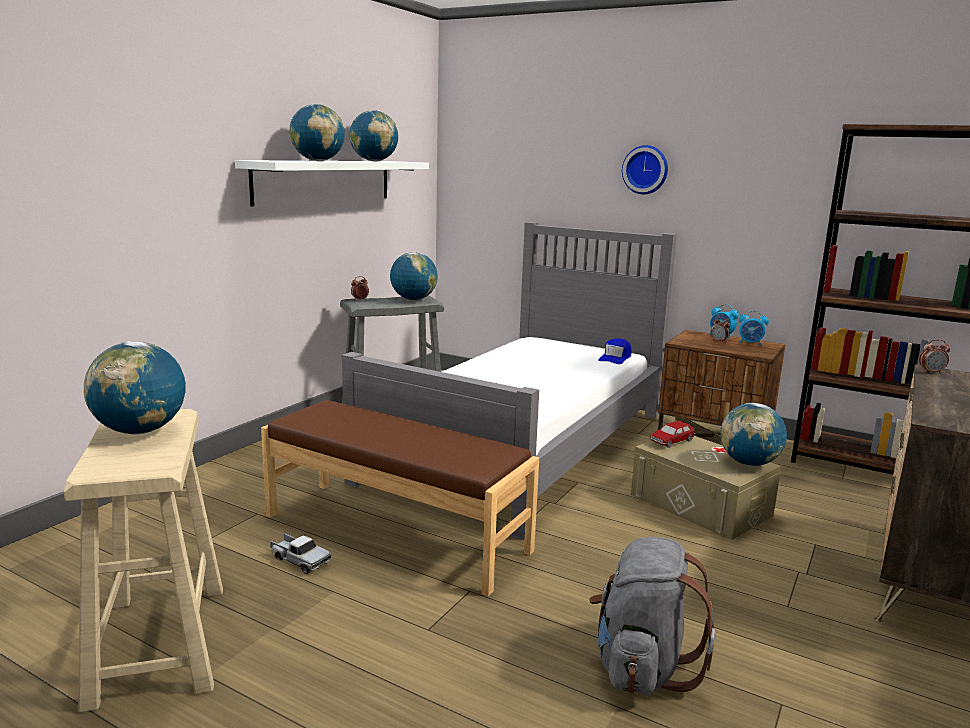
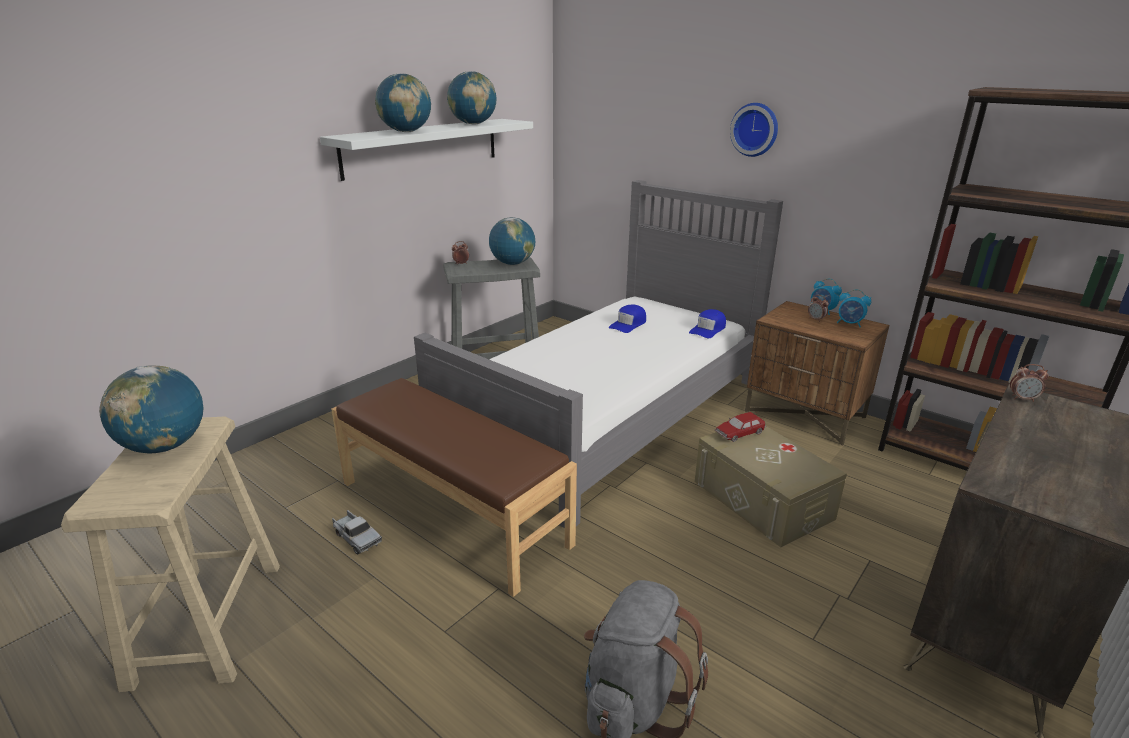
camera: 10 degrees right, 10 degrees up
globe [720,403,787,466] -> none
none -> blue cap [609,305,646,333]

